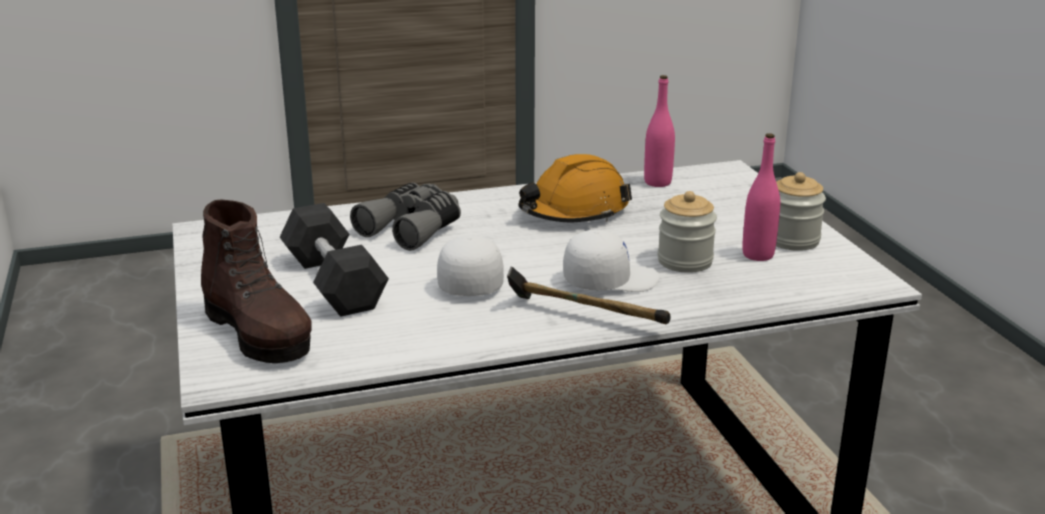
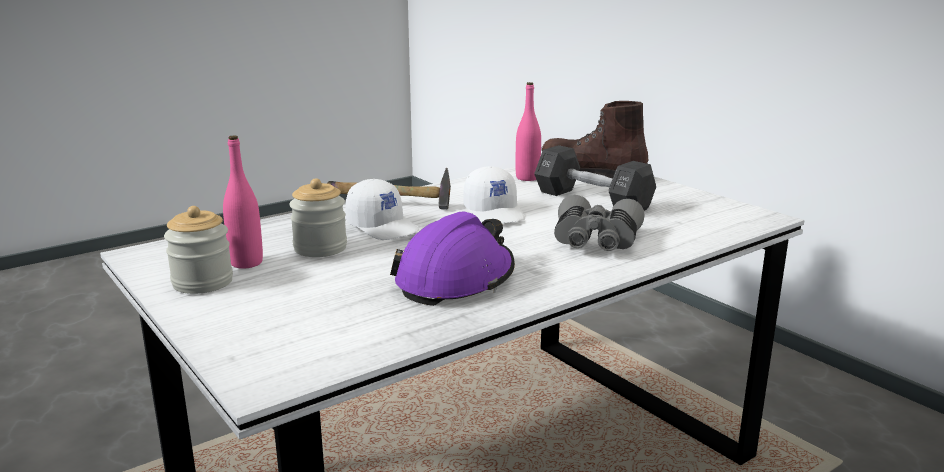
camera: 160 degrees right, 5 degrees down
orange hard hat [518,154,632,222] -> purple hard hat [390,211,515,306]
white cap [563,230,660,292] -> white cap turned 105 degrees counterclockwise [345,179,420,240]
pink bottle [644,75,675,187] -> pink bottle moved to [516,82,541,181]

